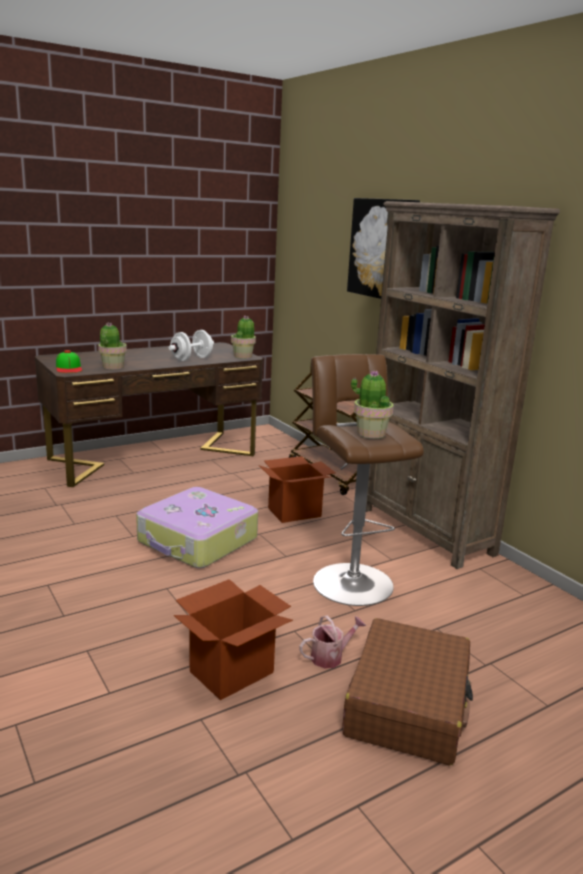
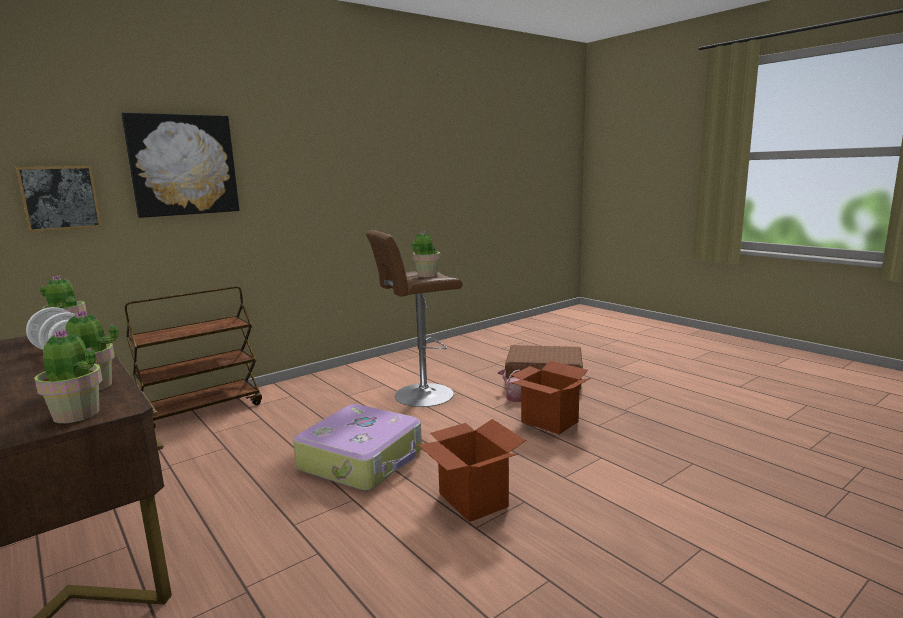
camera: 95 degrees left, 5 degrees down
cap [56,350,82,373] -> potted plant [34,328,103,423]
cardboard box [259,456,336,523] -> cardboard box moved to [418,419,526,522]
brown bookcase [366,201,560,569] -> none
none -> picture [16,166,102,232]

